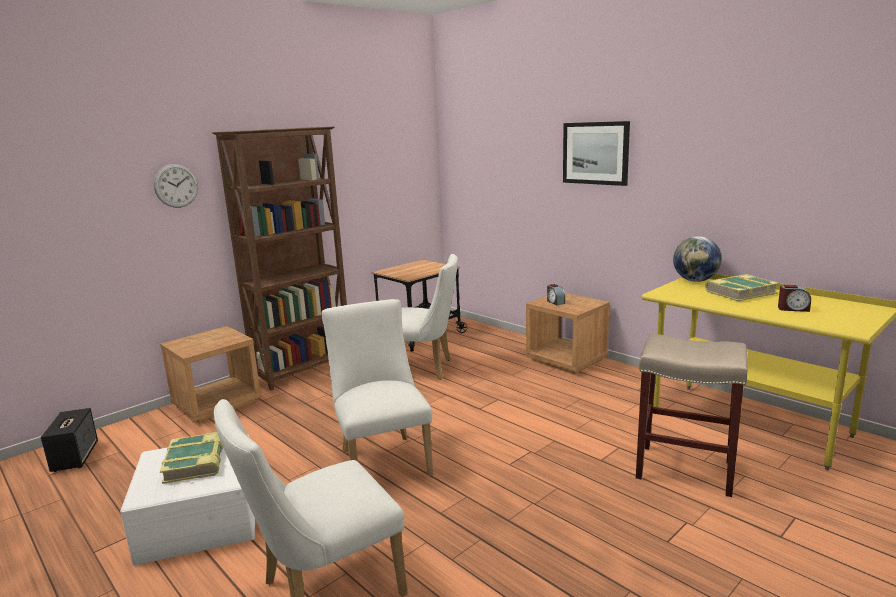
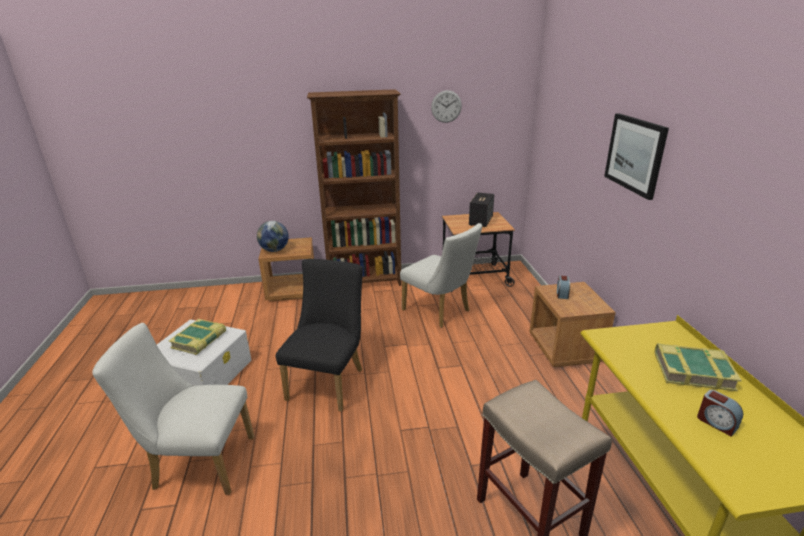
camera: 35 degrees right, 10 degrees up
speaker [41,408,98,472] -> speaker moved to [469,192,494,227]
wall clock [154,164,198,208] -> wall clock moved to [431,90,462,123]
white chair [321,299,433,477] -> black chair [276,259,363,412]
globe [673,236,722,282] -> globe moved to [257,221,289,252]

